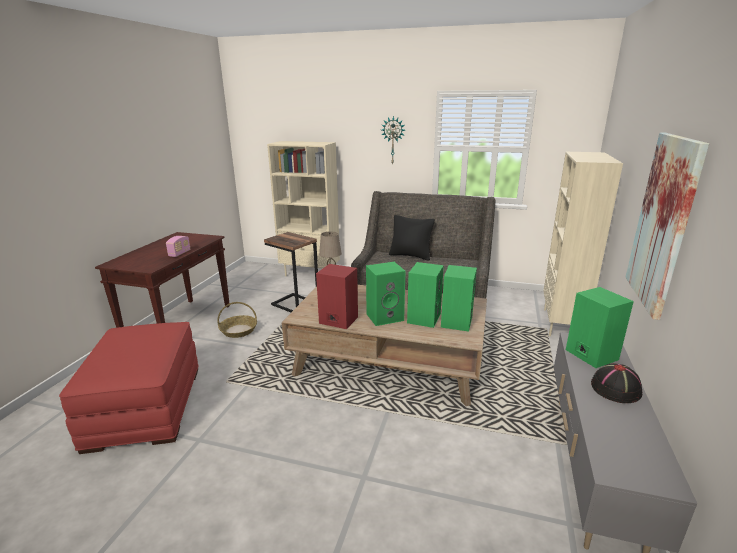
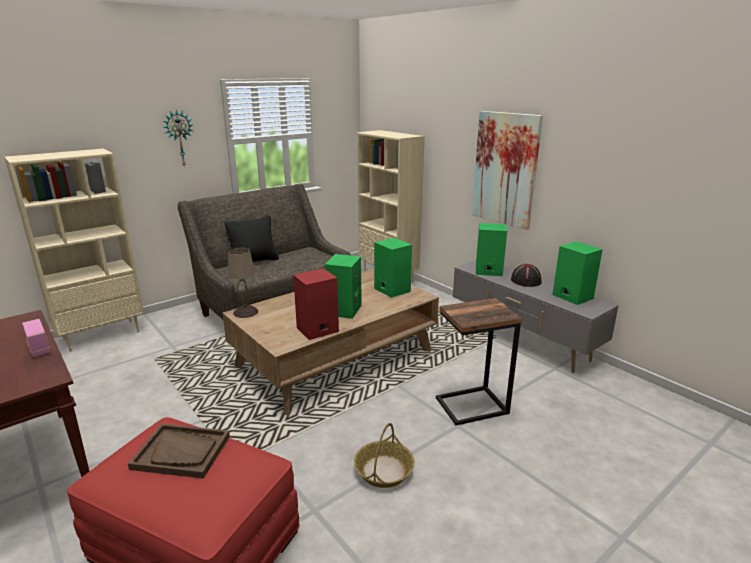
camera: 55 degrees left, 0 degrees up
basket [217,302,257,338] -> basket moved to [354,423,415,488]
side table [264,232,318,312] -> side table moved to [436,298,522,425]
green speaker [407,262,444,328] -> green speaker moved to [552,241,603,305]
none -> brown tray [128,424,230,479]

